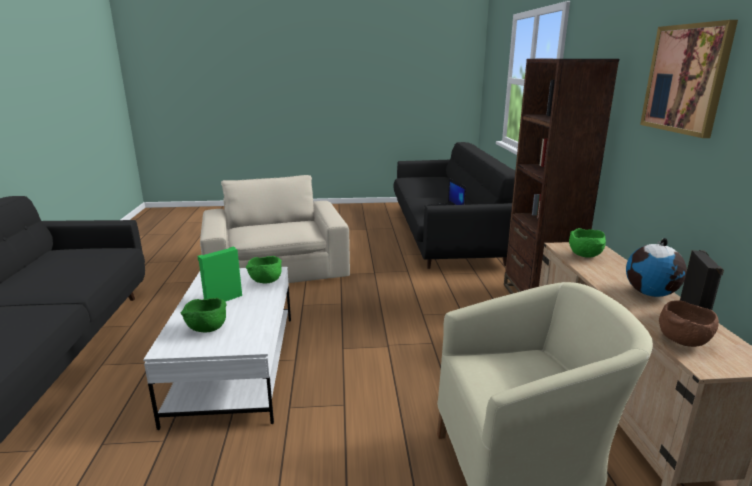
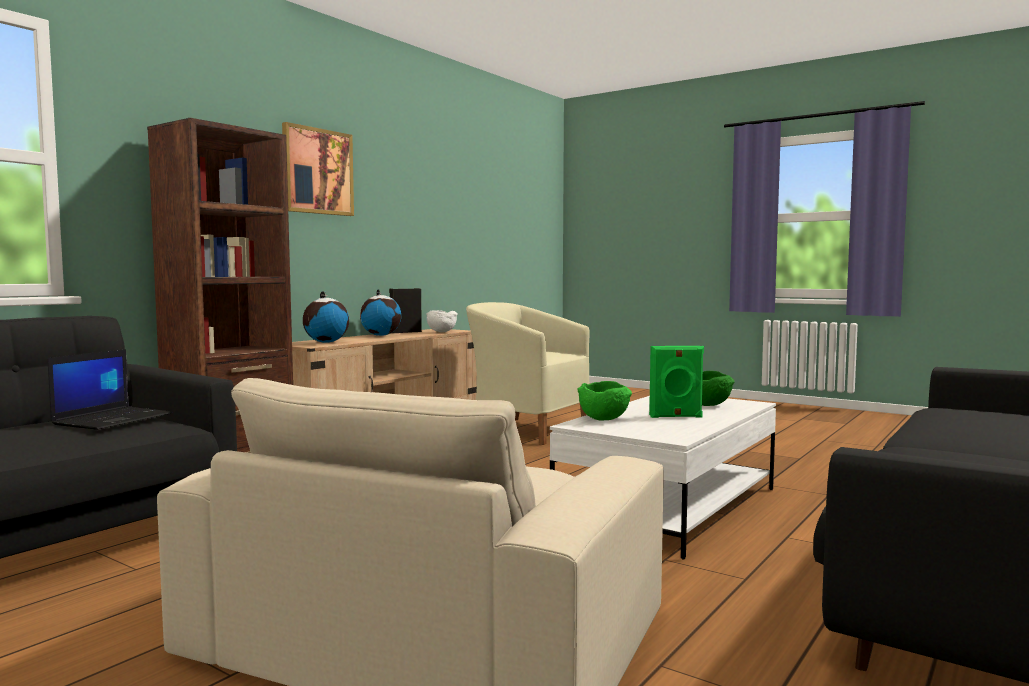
camera: 140 degrees left, 15 degrees down
green bowl [569,228,606,258] -> globe [303,291,349,343]
brown bowl [659,300,719,347] -> white bowl [426,310,457,332]

